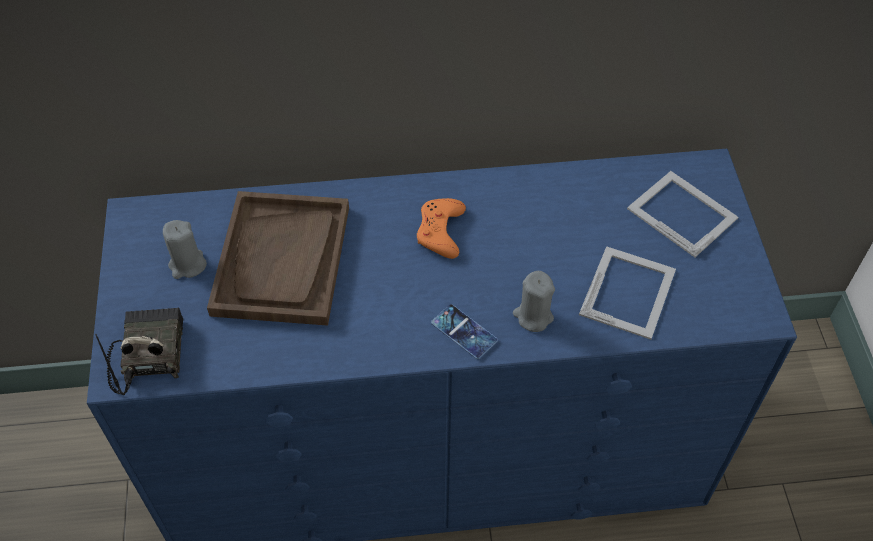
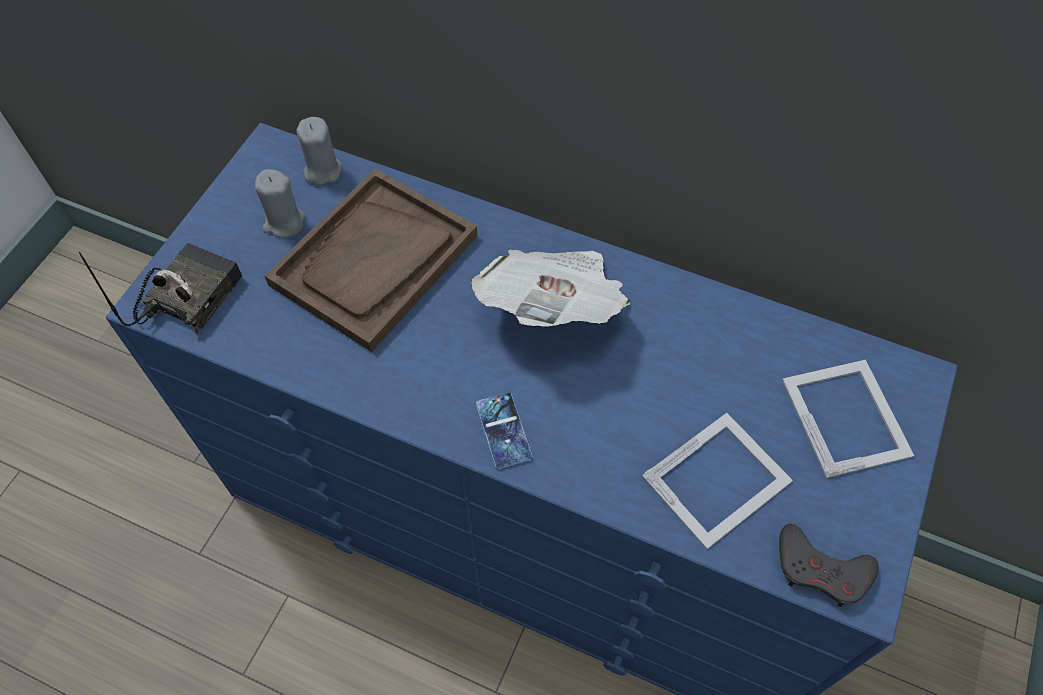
camera: 30 degrees right, 5 degrees up
orange game controller [417,198,466,259] -> newspaper [472,250,630,326]
grey candle [513,271,555,332] -> grey candle moved to [297,117,341,186]
none -> grey game controller [779,524,879,607]

